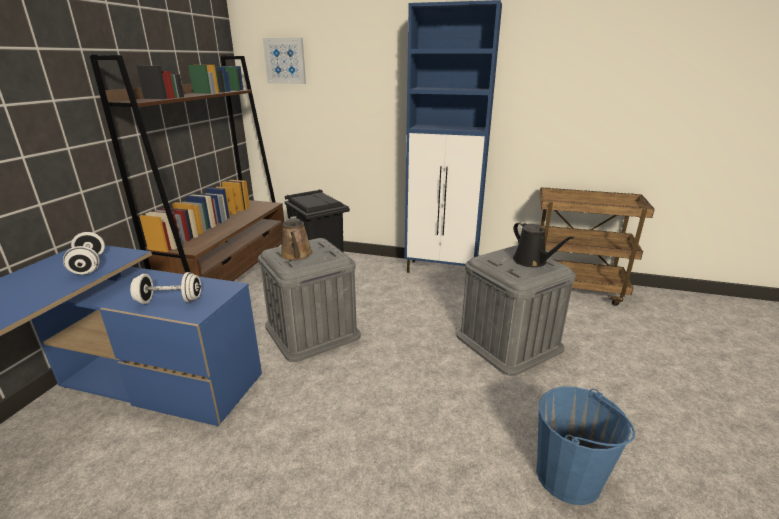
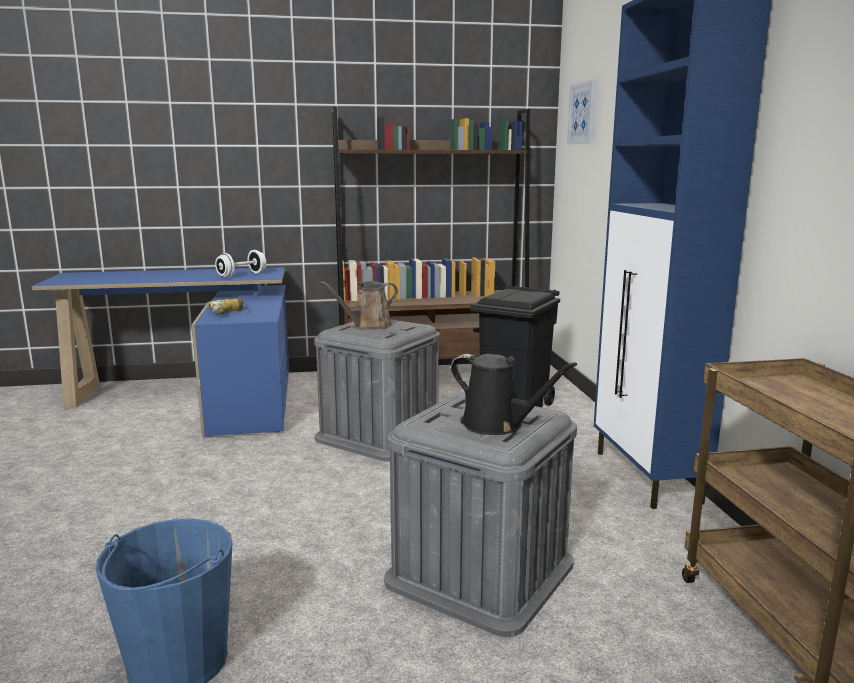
camera: 65 degrees right, 10 degrees down
white dumbbell [130,272,201,304] -> power drill [207,296,246,315]
black watering can [513,222,575,267] -> black watering can turned 90 degrees counterclockwise [451,354,577,435]

